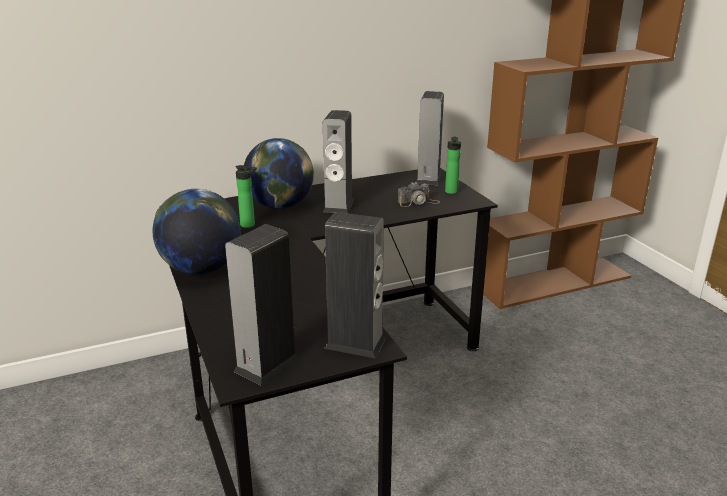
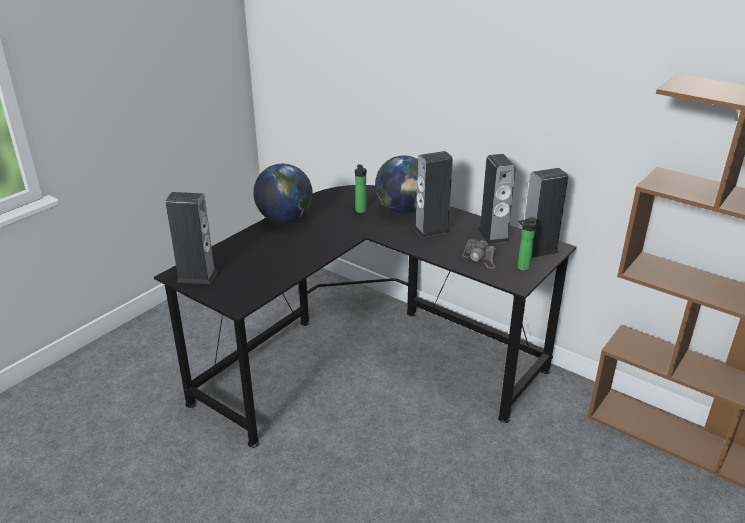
camera: 60 degrees right, 5 degrees up
speaker [324,212,386,359] -> speaker moved to [478,154,516,244]

